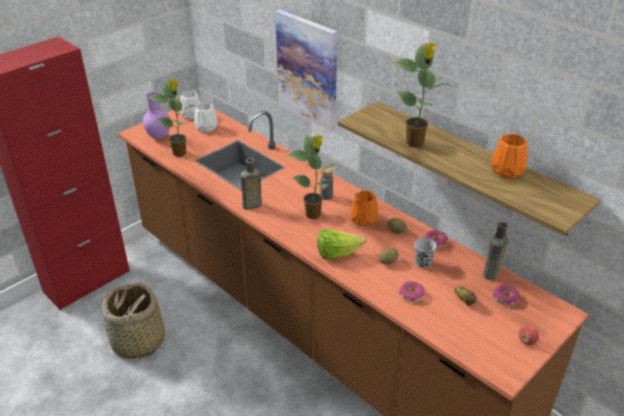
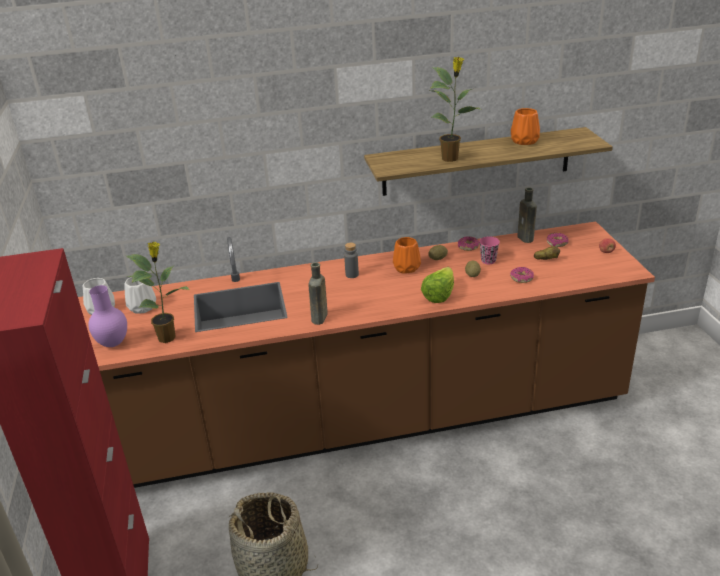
camera: 55 degrees left, 5 degrees down
picture [275,10,338,131] -> none
potted plant [287,135,338,219] -> none
black cup [415,238,437,268] -> pink cup [479,236,500,264]

